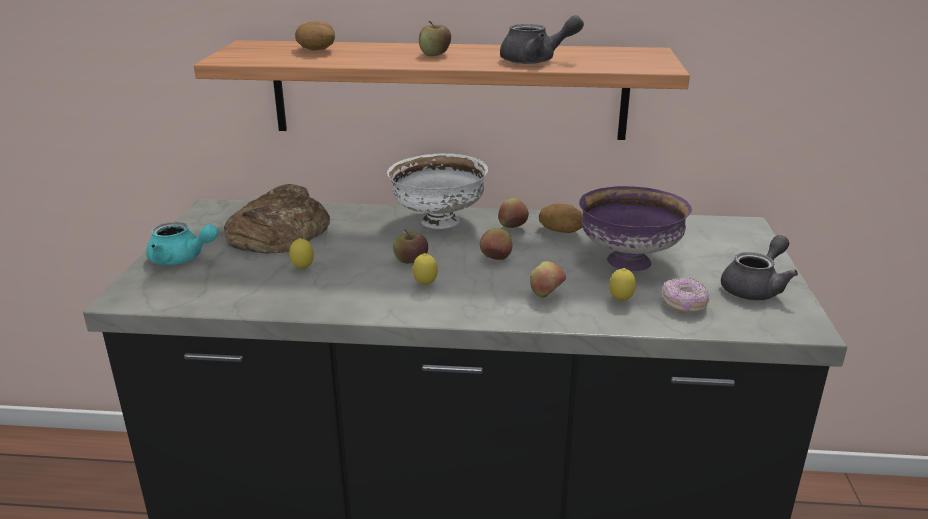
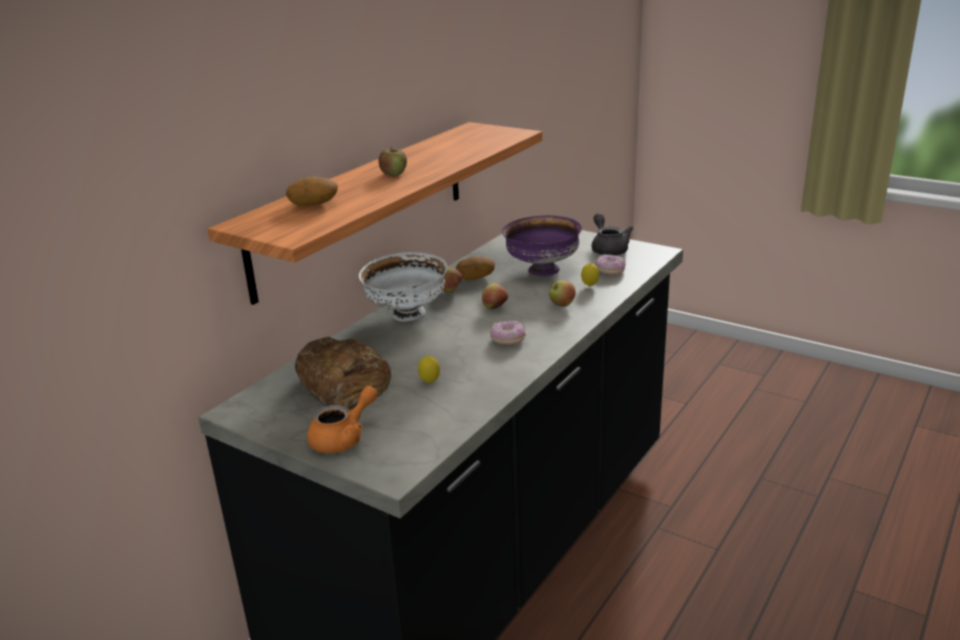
camera: 60 degrees left, 0 degrees up
turquoise teapot [146,222,219,265] -> orange teapot [307,386,378,453]
apple [393,230,428,264] -> none
lemon [413,253,438,286] -> donut [490,321,526,345]
grey teapot [500,15,584,64] -> none

